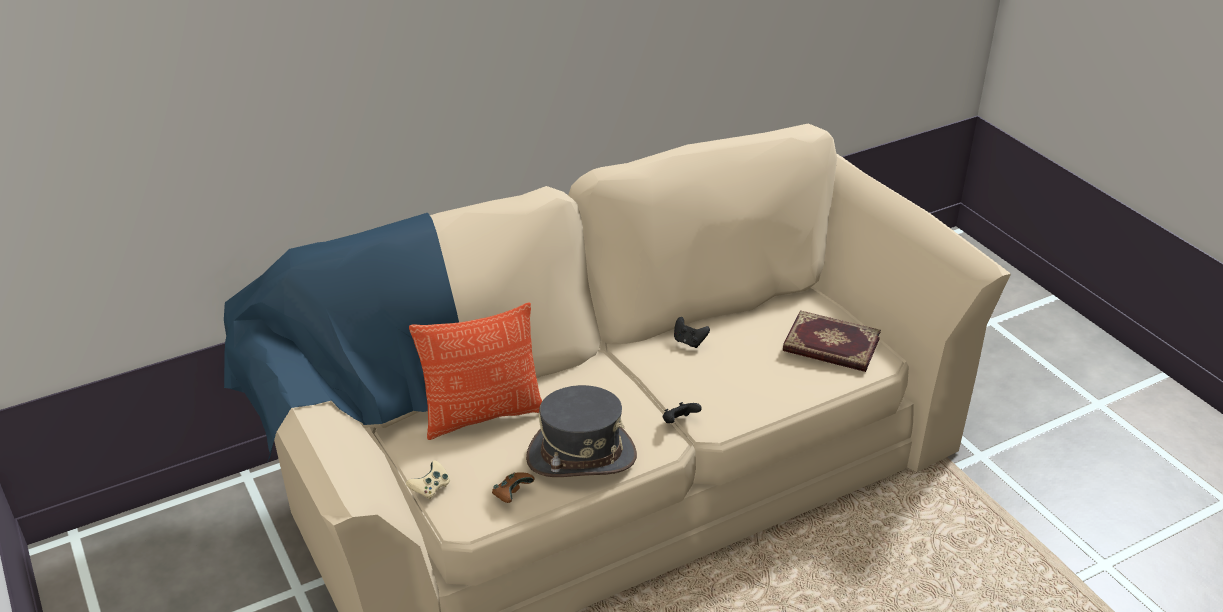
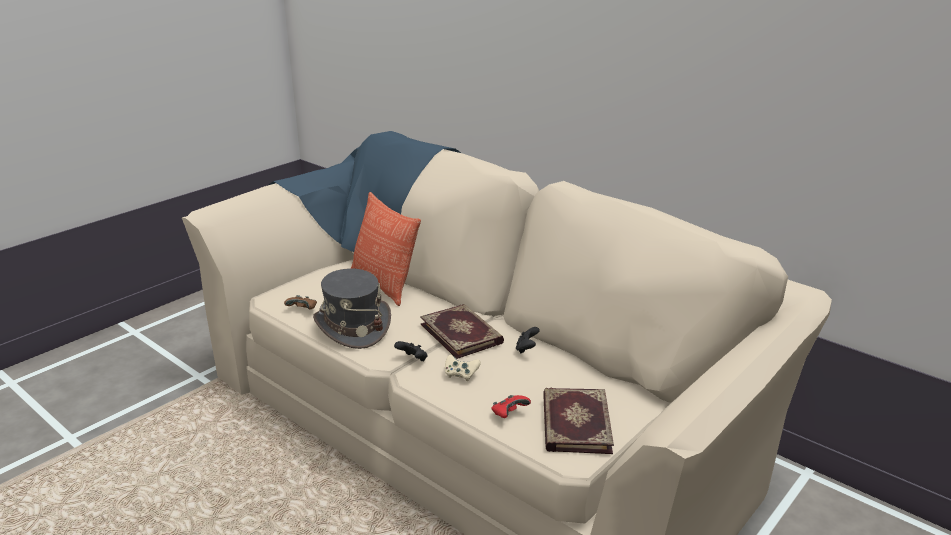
camera: 70 degrees right, 10 degrees down
beige game controller [406,460,450,499] -> beige game controller moved to [445,355,481,381]
none -> book [420,304,504,359]
none -> red game controller [491,395,531,418]

